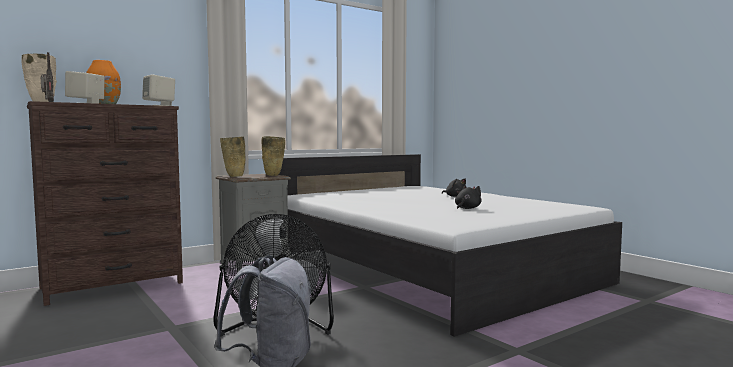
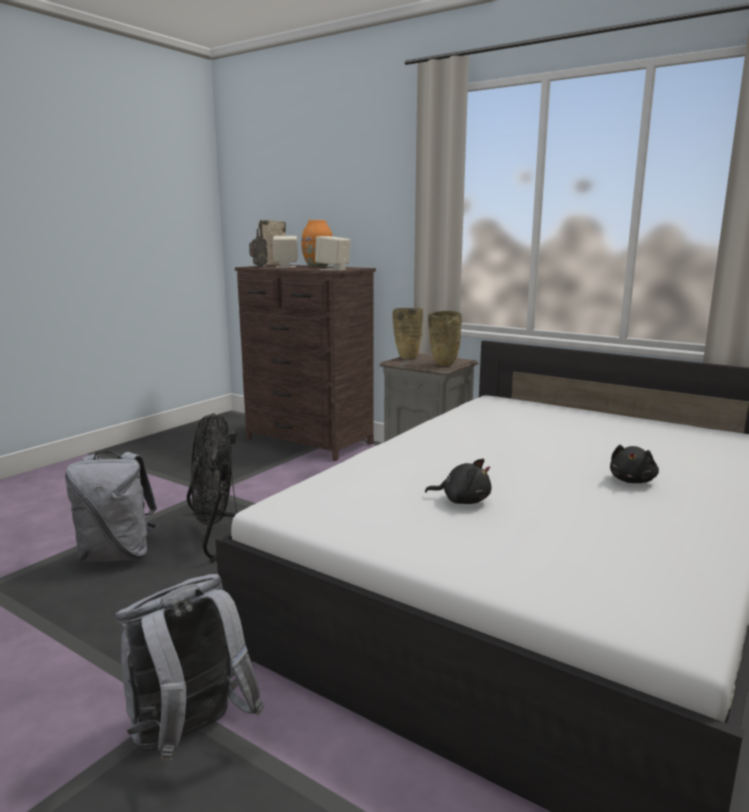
camera: 70 degrees right, 10 degrees up
none -> grey backpack [115,574,264,761]

